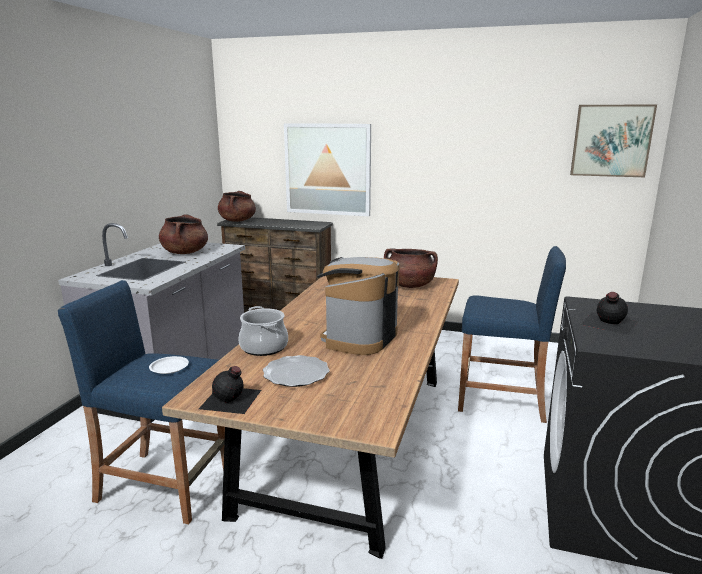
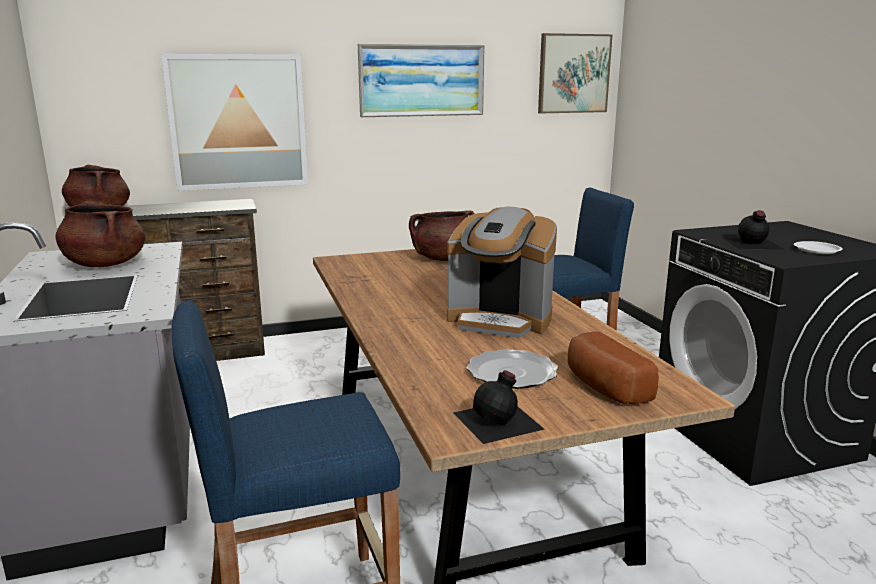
camera: 35 degrees left, 0 degrees up
white plate [149,356,189,374] -> white plate moved to [794,241,843,254]
cooking pot [238,306,288,356] -> none
coffee machine [317,257,400,355] -> coffee machine turned 60 degrees counterclockwise [447,207,557,338]
none -> picture [358,44,485,117]
none -> bread [568,331,659,404]

